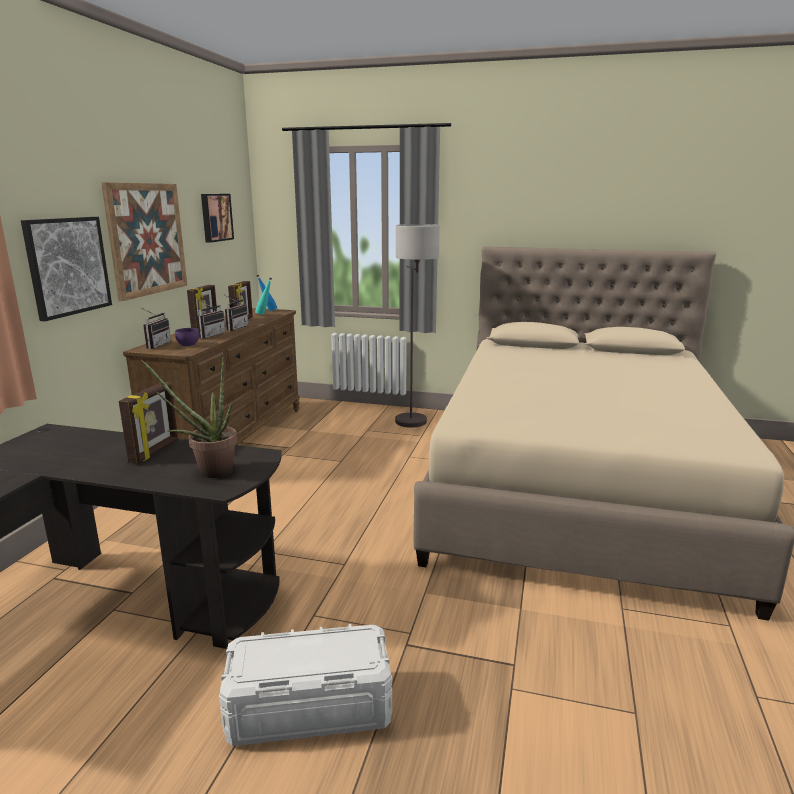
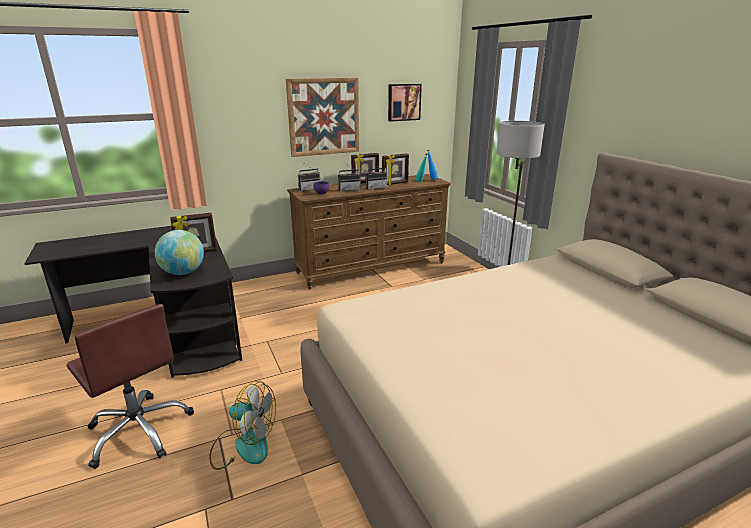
camera: 50 degrees right, 5 degrees up
picture [21,217,112,321] -> none
potted plant [141,356,237,478] -> globe [155,230,204,275]
white storage box [219,624,392,746] -> brown office chair [66,304,194,469]
none -> fan [209,381,276,470]

